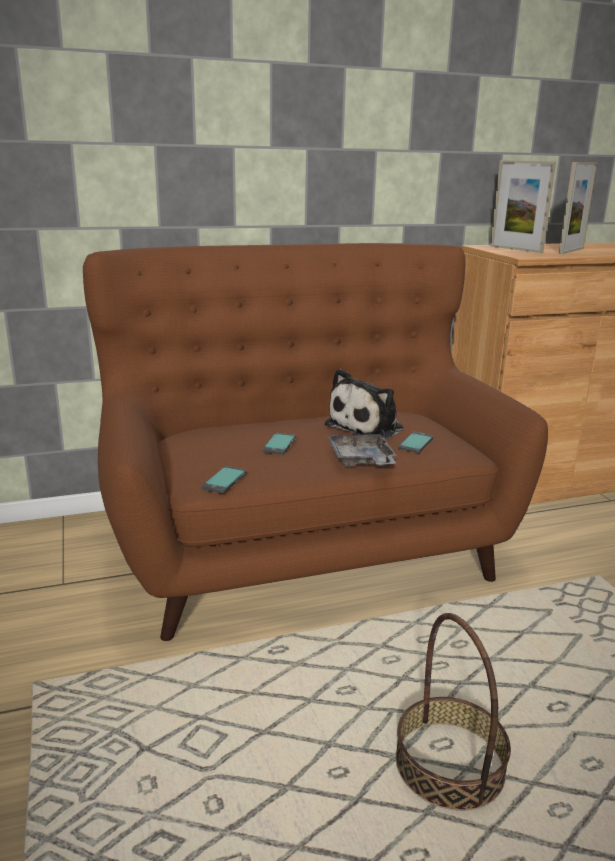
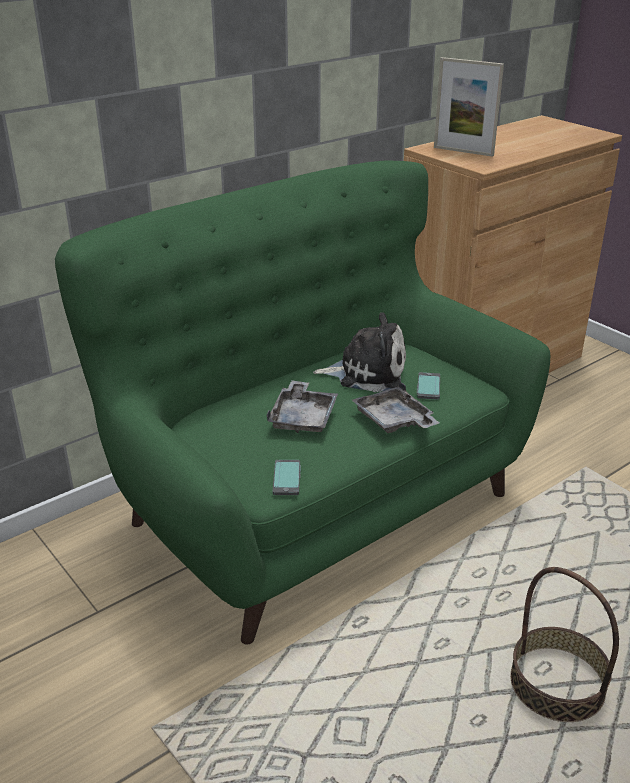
camera: 20 degrees left, 10 degrees up
brown sofa [83,243,548,641] -> green sofa [55,160,550,645]
phone [262,433,296,455] -> grey tray [266,380,338,433]
plush toy [325,369,403,439] -> plush toy turned 105 degrees counterclockwise [313,312,406,392]
picture frame [559,162,597,254] -> none

